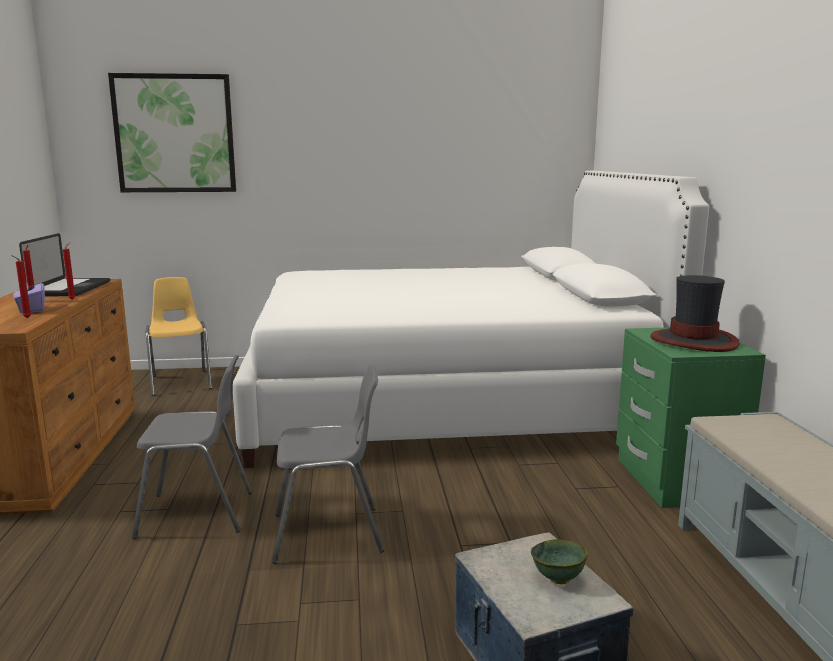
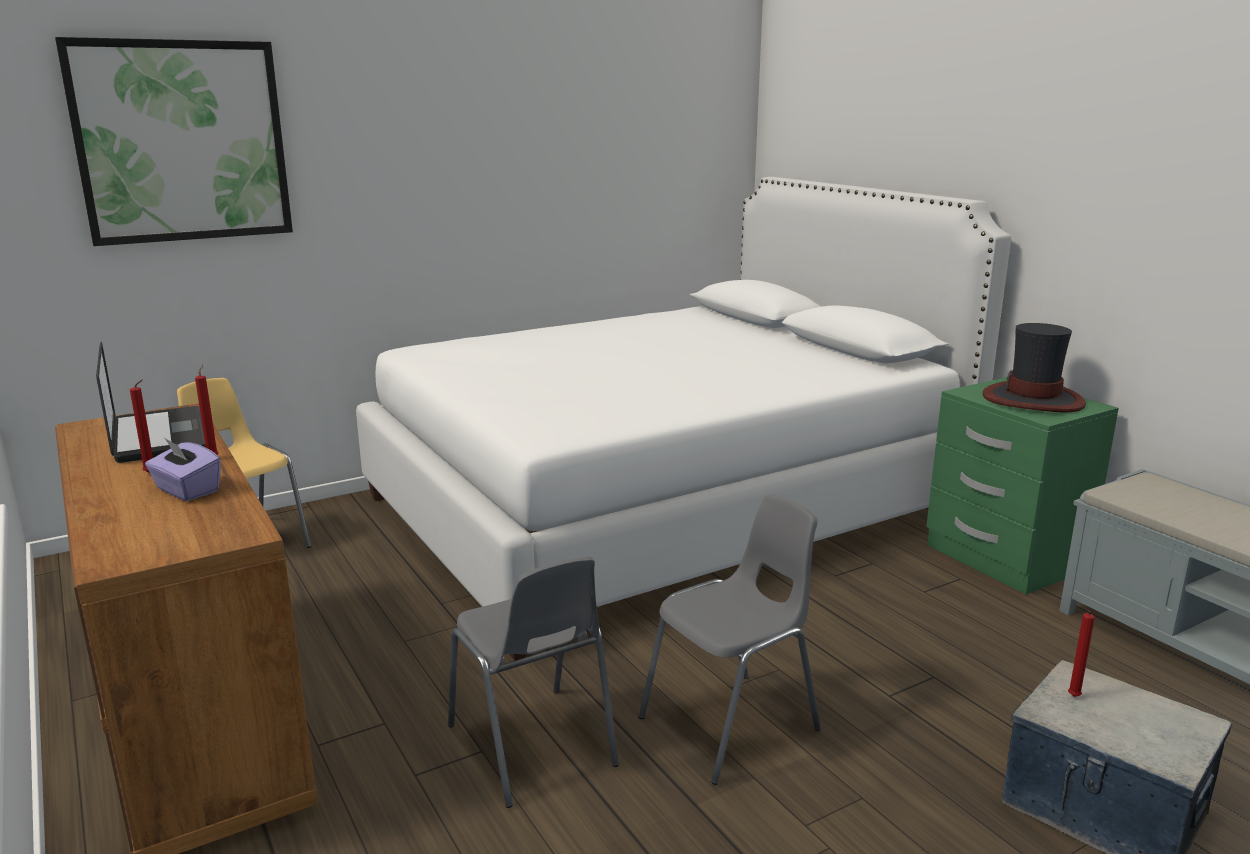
camera: 25 degrees left, 5 degrees up
red candle [11,255,31,318] -> red candle moved to [1068,609,1095,697]
grey chair [132,355,252,539] -> grey chair turned 90 degrees clockwise [448,556,619,808]
green bowl [531,539,588,584] -> none

